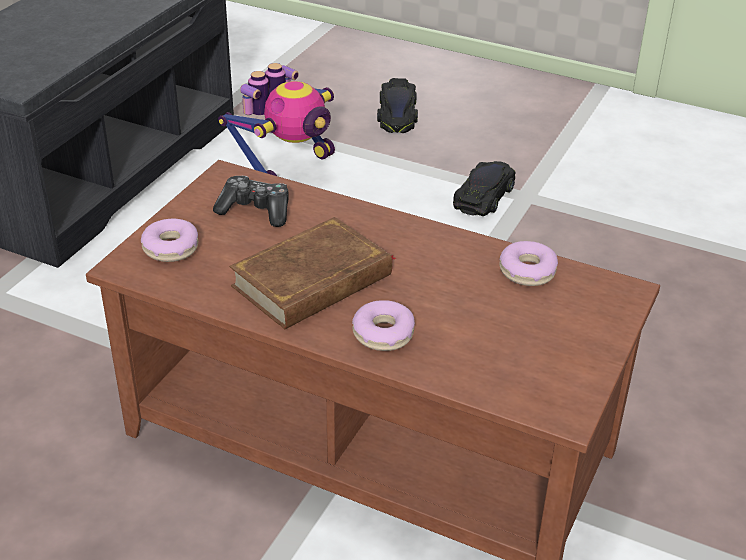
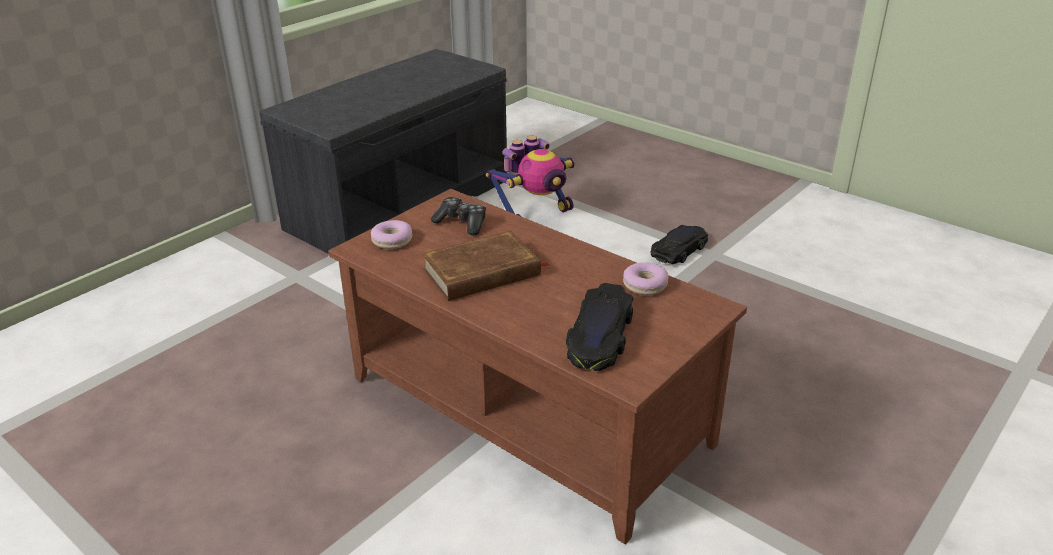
camera: 15 degrees right, 5 degrees down
donut [352,300,415,351] -> none
black toy car [377,78,418,133] -> black toy car moved to [566,283,633,371]

